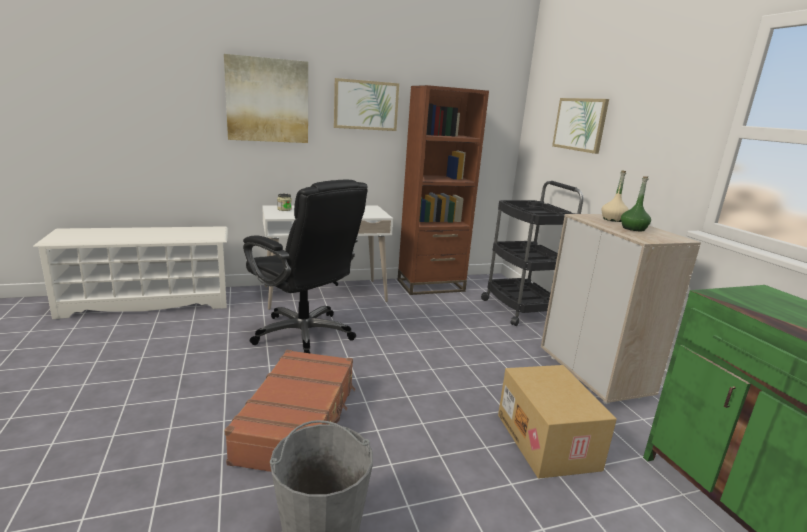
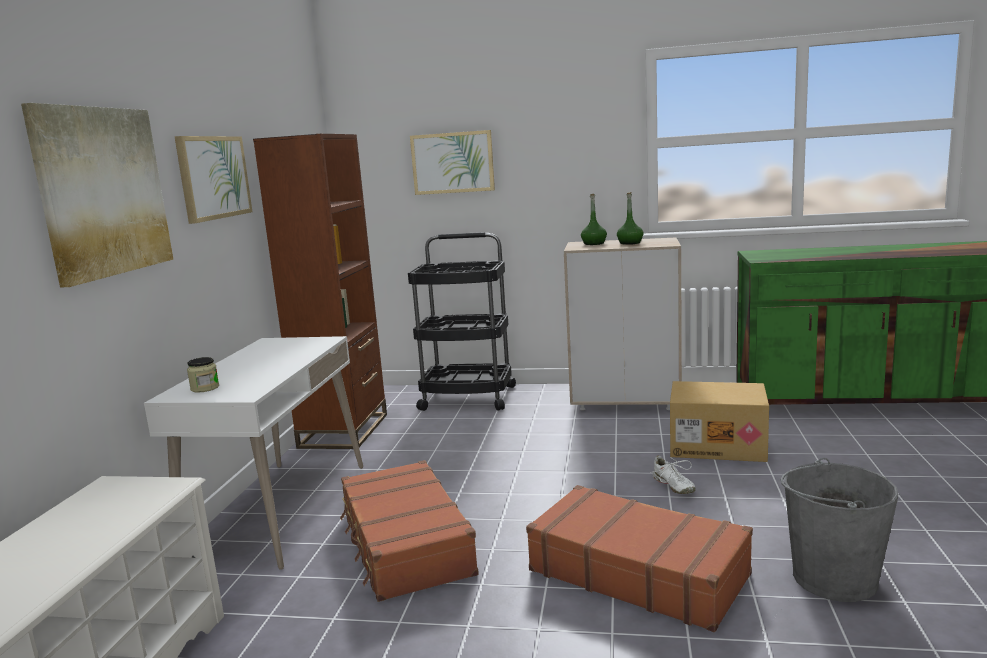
camera: 60 degrees left, 5 degrees down
black office chair [243,180,368,354] -> brown suitcase [340,460,479,602]
beige bottle [601,170,629,222] -> green bottle [581,194,607,245]
none -> white shoe [650,456,696,494]

